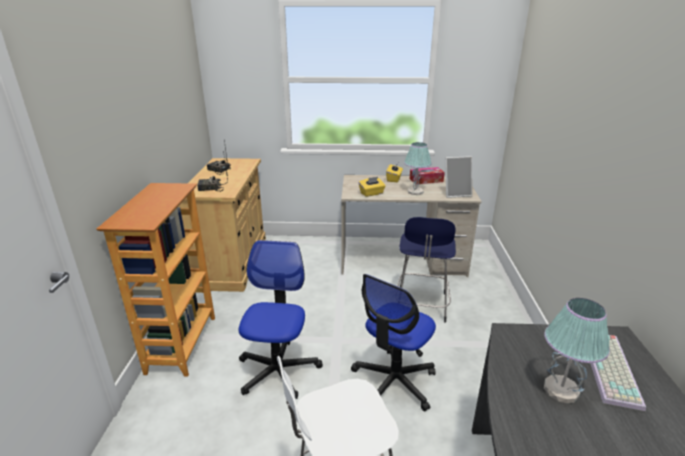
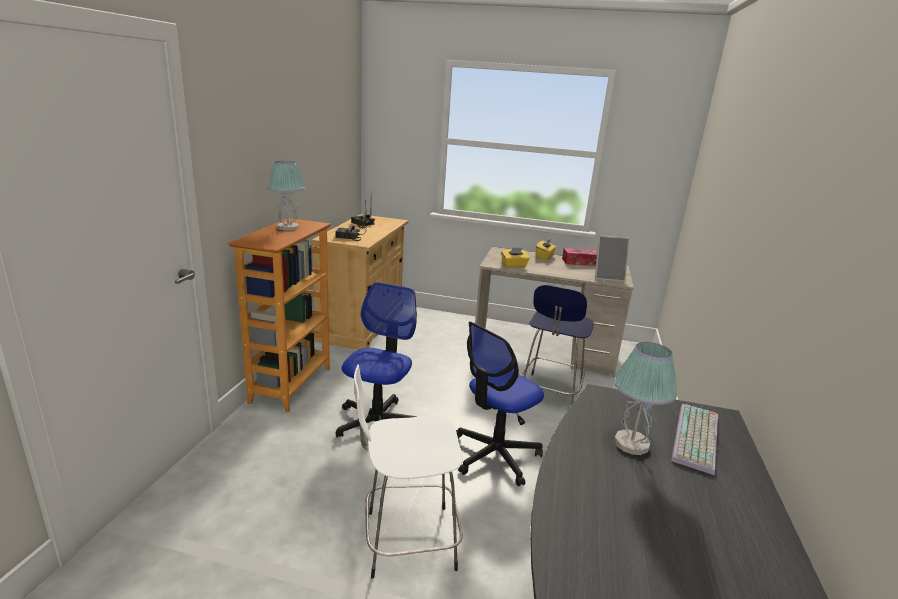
camera: 10 degrees right, 5 degrees down
table lamp [404,142,432,195] -> table lamp moved to [268,161,305,231]

